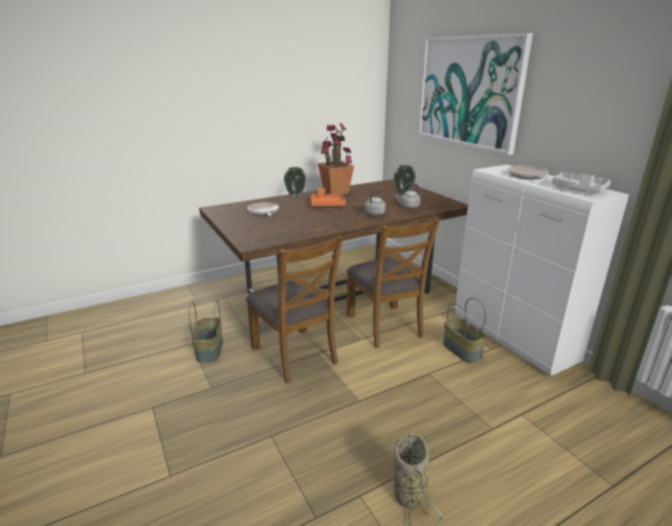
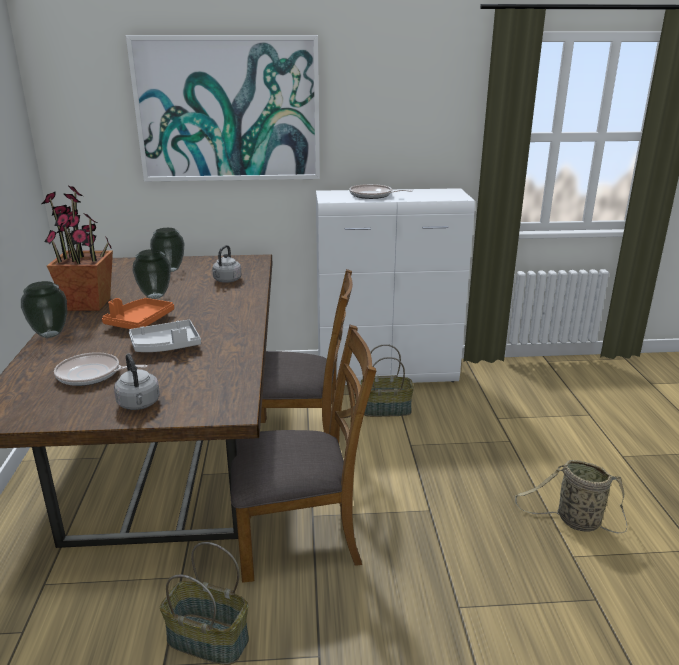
camera: 65 degrees left, 0 degrees up
grey kettle [364,188,386,216] -> grey kettle moved to [114,354,160,410]
grey tray [552,172,611,193] -> grey tray moved to [129,320,201,352]
none -> vase [132,249,171,299]

